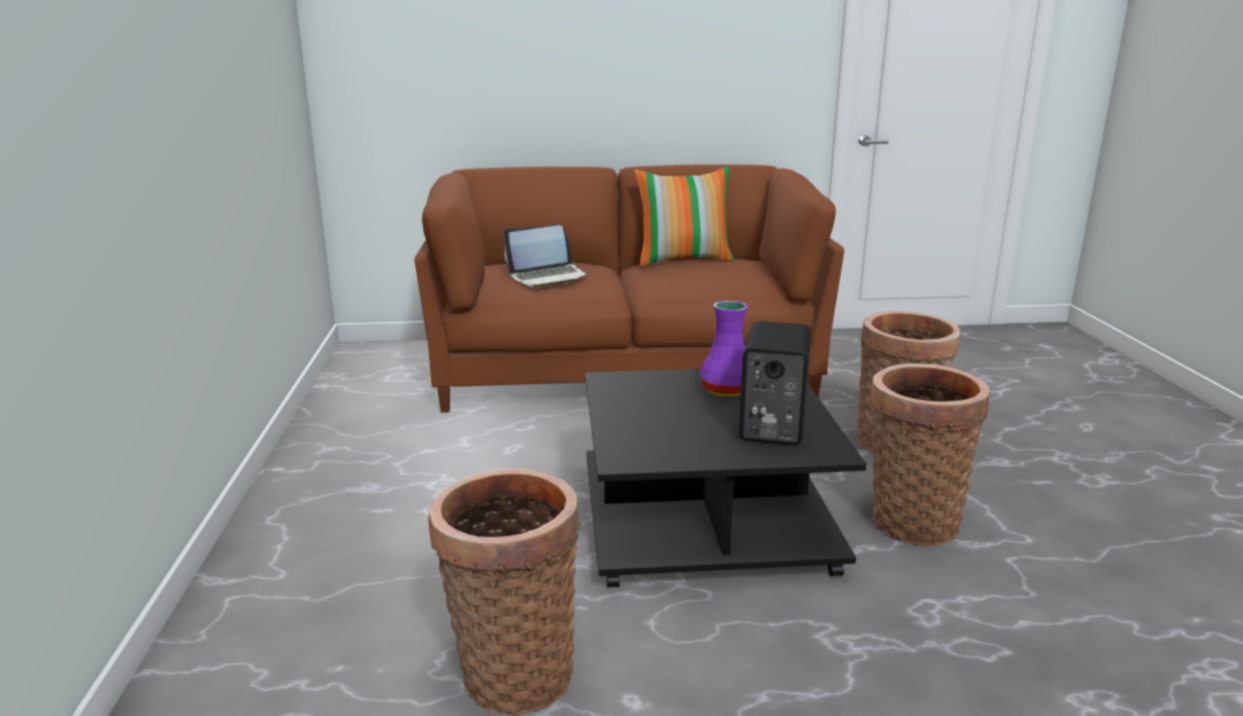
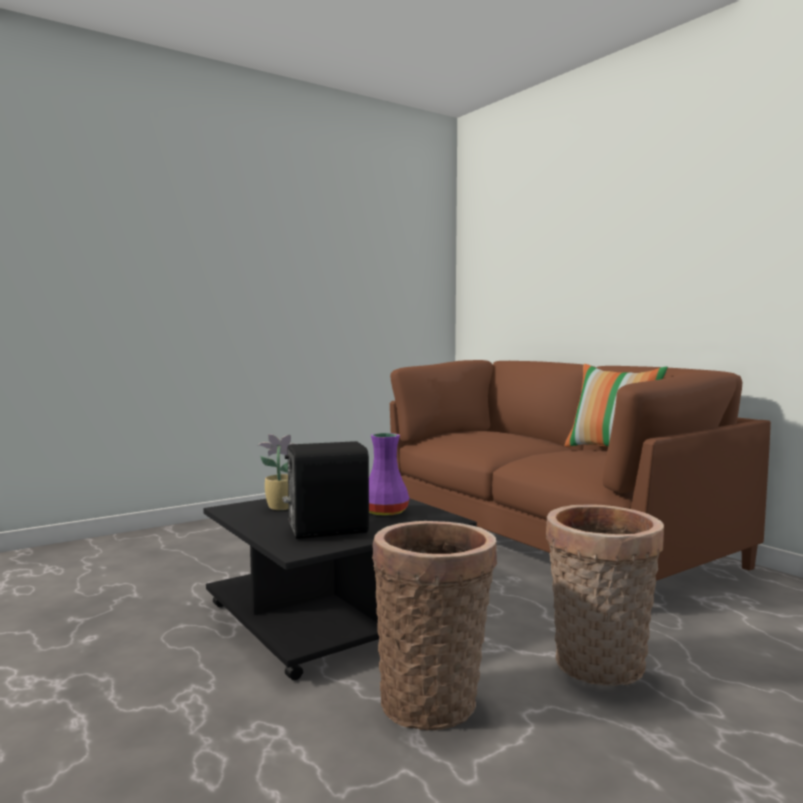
camera: 60 degrees right, 15 degrees down
basket [428,468,580,715] -> none
laptop [503,225,589,288] -> none
none -> potted plant [258,434,296,510]

